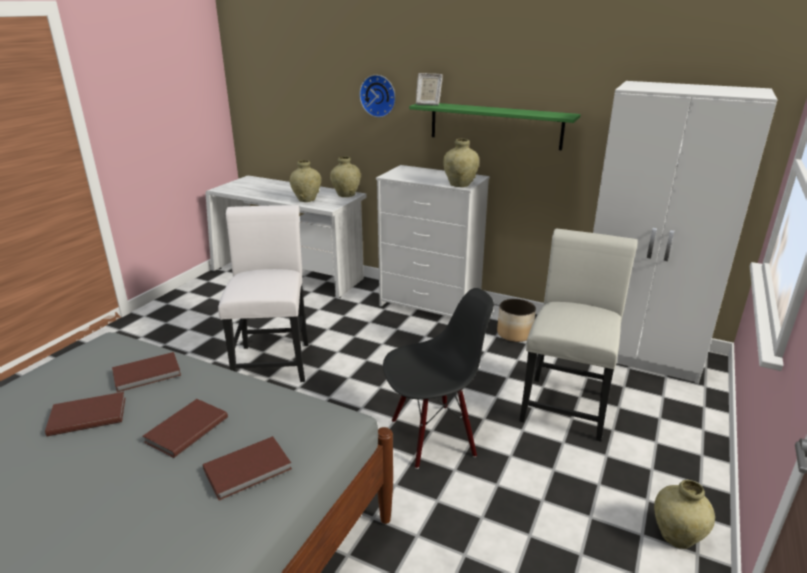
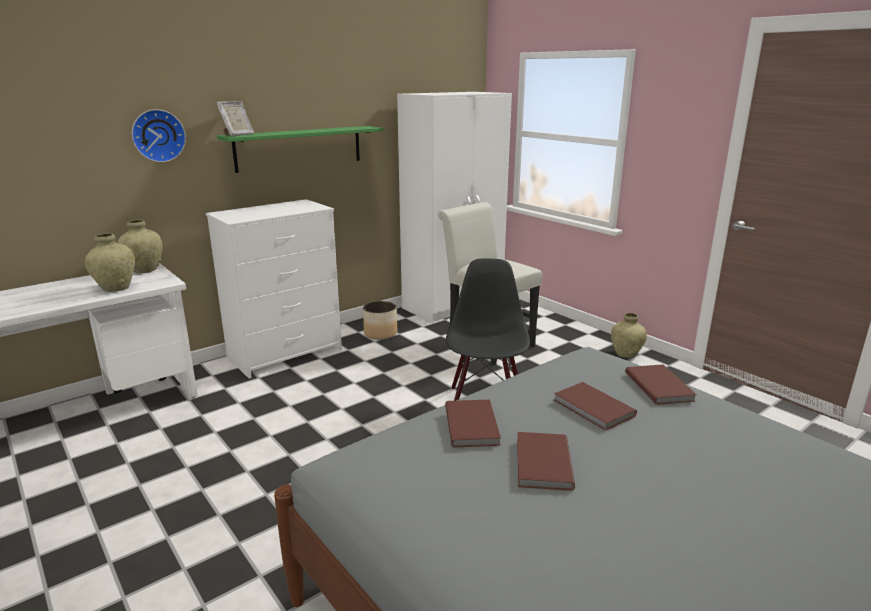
camera: 65 degrees left, 5 degrees down
white chair [218,205,309,382] -> none
beige vase [443,139,479,187] -> none

